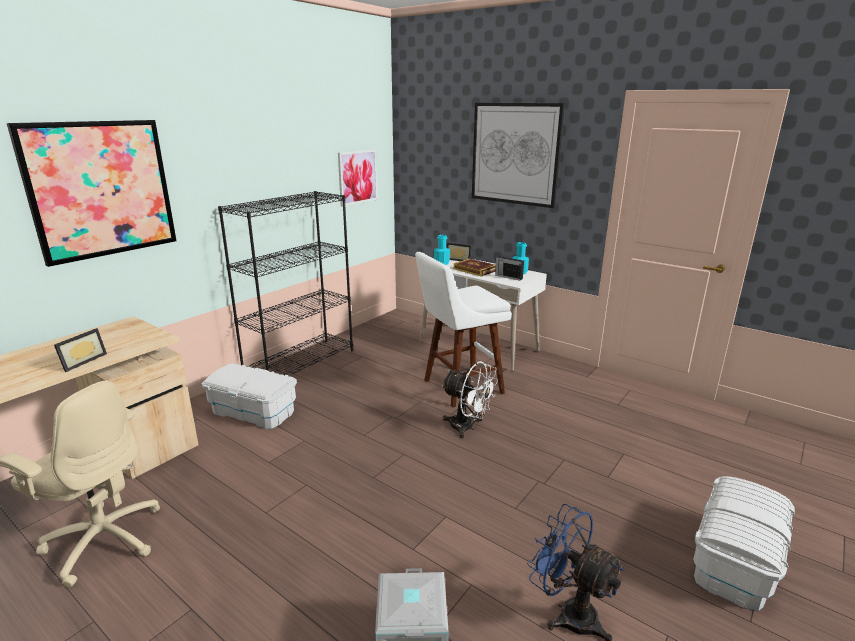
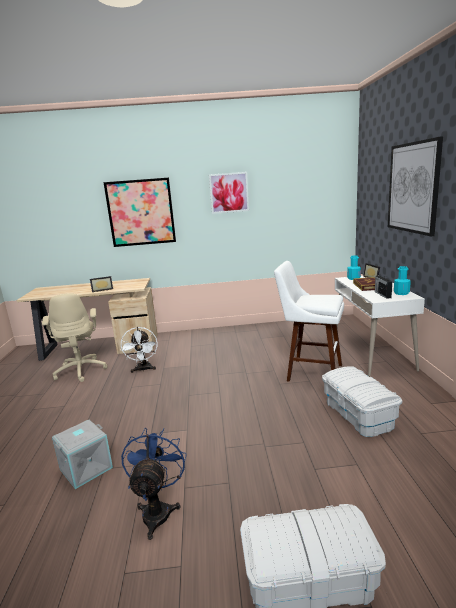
camera: 50 degrees right, 5 degrees down
white storage box [202,363,297,429] -> white storage box moved to [322,366,402,437]
black bookcase [218,191,353,376] -> none
picture [338,149,377,207] -> picture moved to [209,172,249,214]
white fan [442,361,498,438] -> white fan moved to [120,327,158,373]

